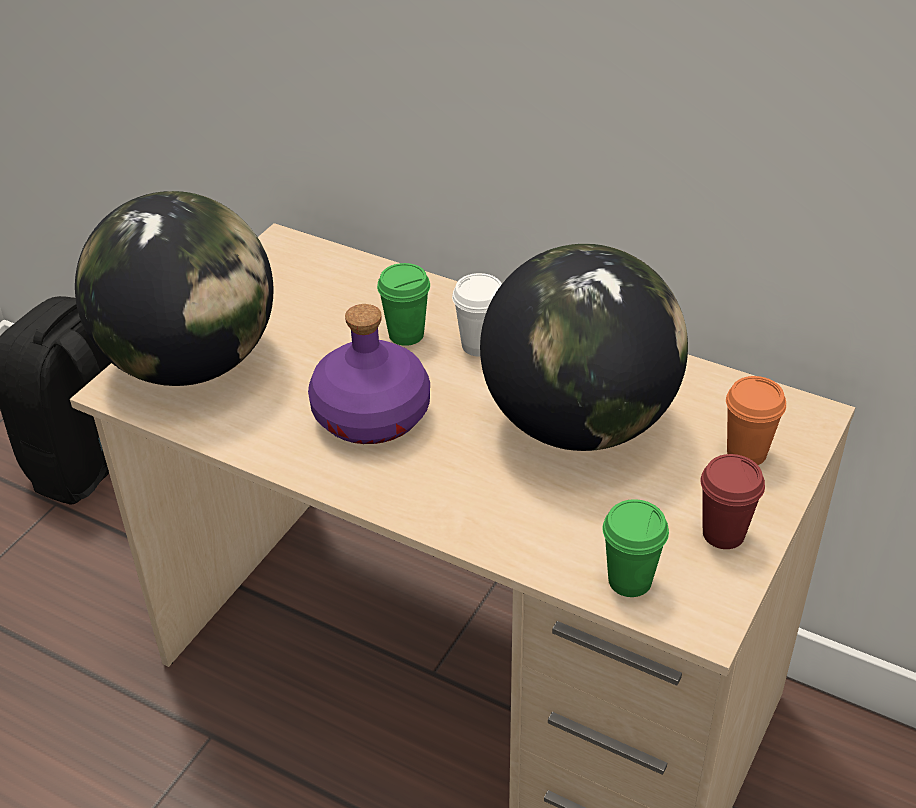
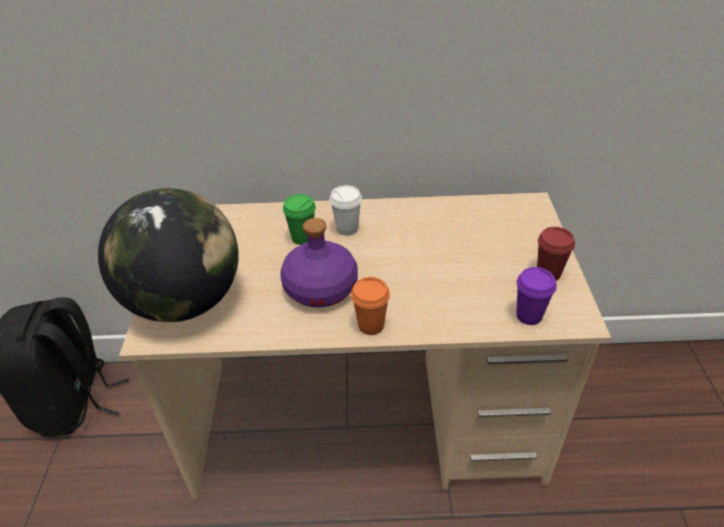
camera: 30 degrees left, 0 degrees up
globe [480,244,688,451] -> none
green cup [603,499,669,597] -> purple cup [516,267,556,325]
orange cup [726,376,786,465] -> orange cup moved to [351,277,390,335]

